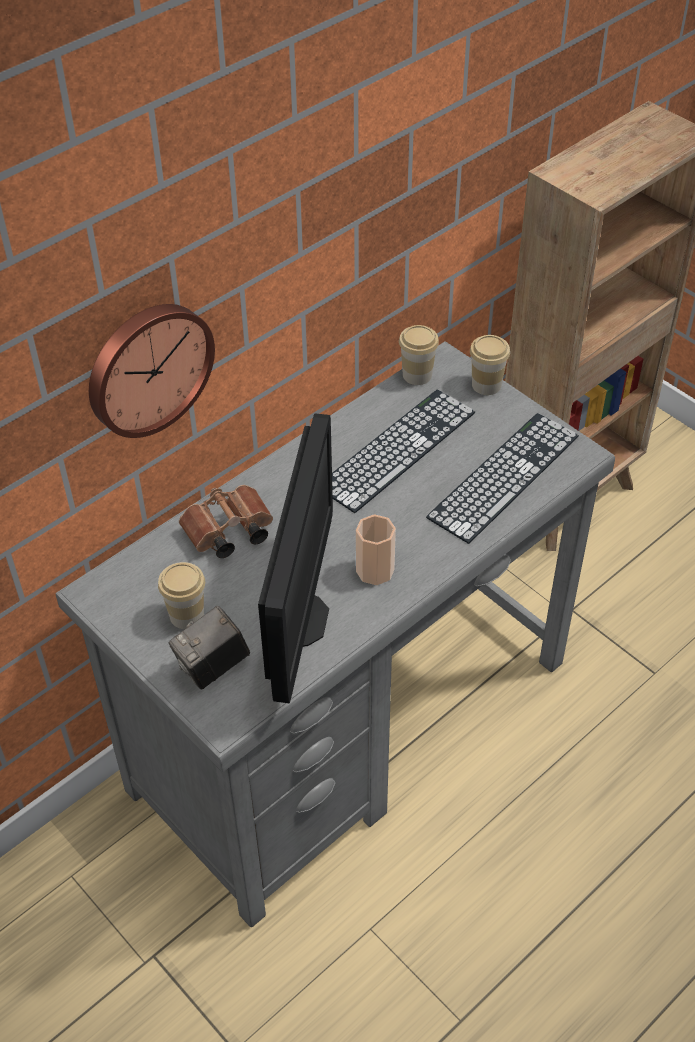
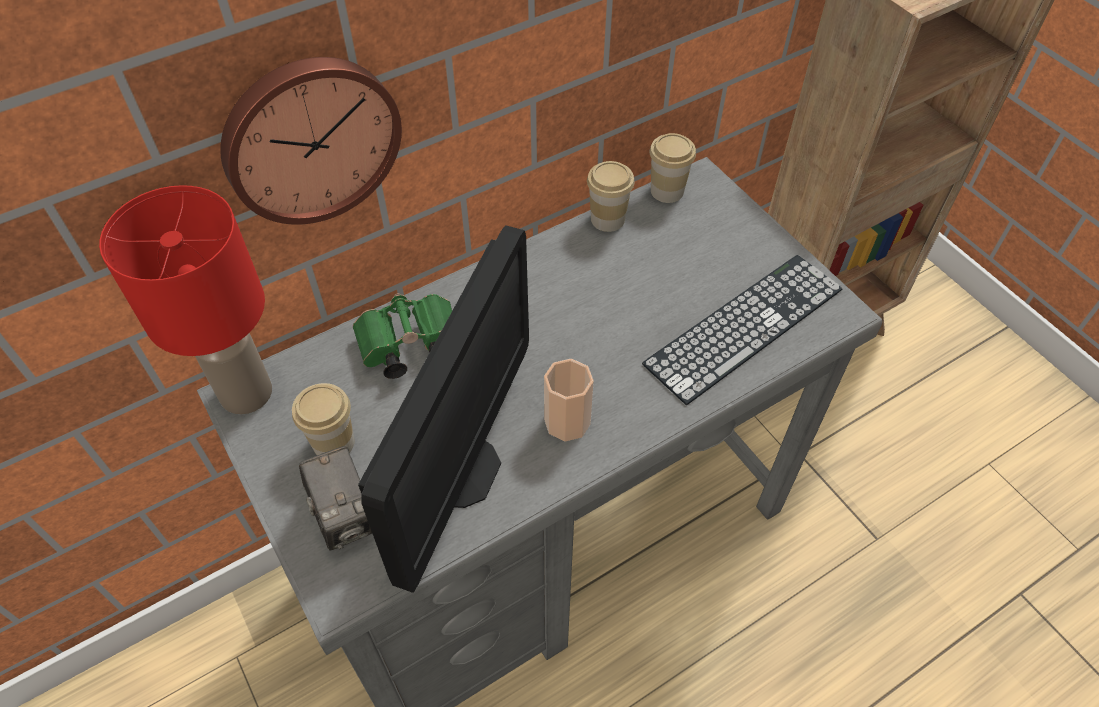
camera: 10 degrees right, 5 degrees up
camera [169,606,250,690] -> camera turned 90 degrees counterclockwise [299,446,372,551]
brown binoculars [179,485,273,558] -> green binoculars [353,293,452,379]
keyboard [332,390,475,513] -> none
cup [470,335,510,395] -> cup moved to [587,161,635,232]
none -> red table lamp [99,185,272,415]

